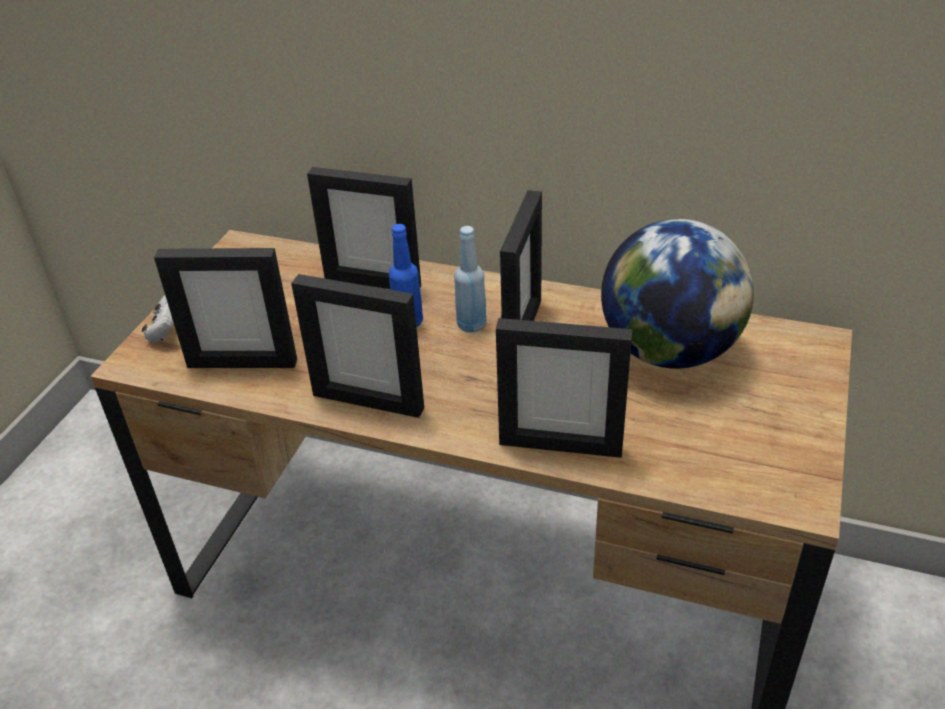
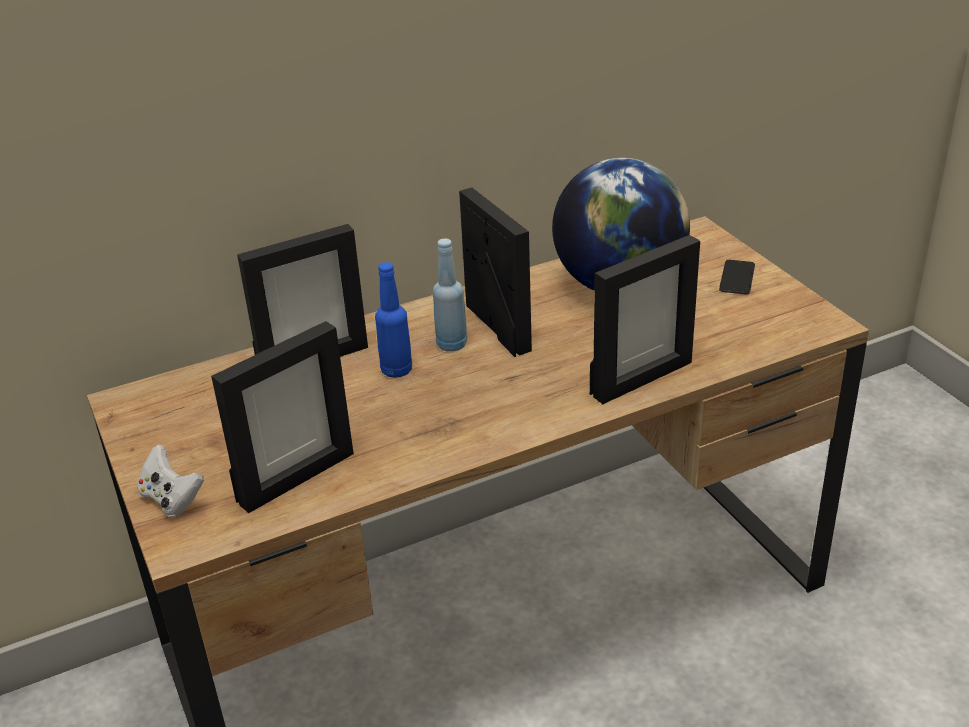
camera: 45 degrees left, 5 degrees down
picture frame [291,274,424,418] -> none
none -> phone [719,260,755,294]

